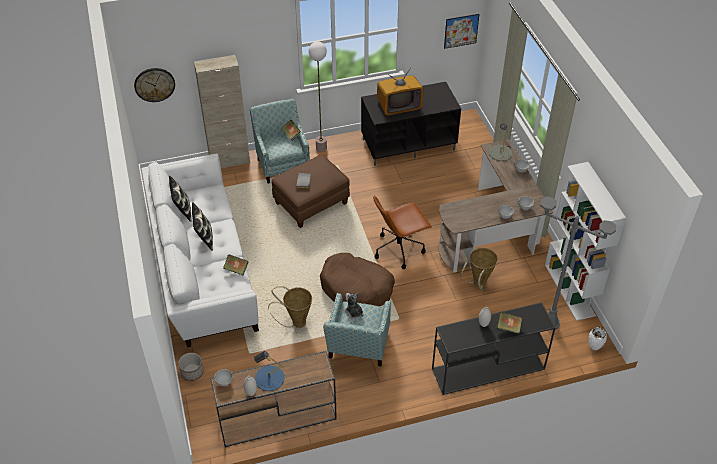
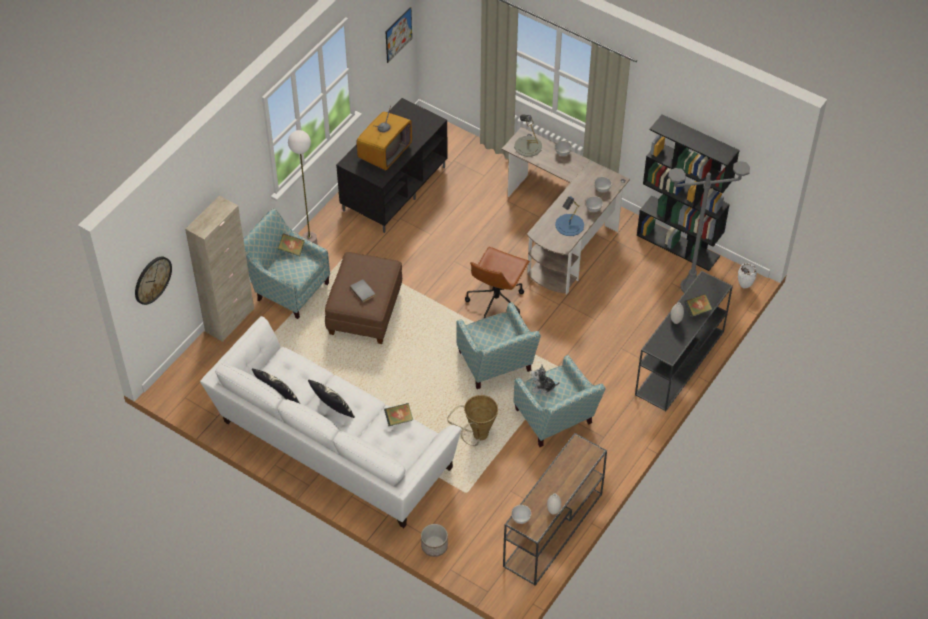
camera: 40 degrees left, 5 degrees up
blue table lamp [254,351,285,391] -> blue table lamp moved to [555,196,584,236]
brown dog bed [320,253,395,306] -> armchair [457,302,541,389]
basket [460,248,498,291] -> none
white bookcase [545,162,626,321] -> black bookcase [637,114,739,271]

